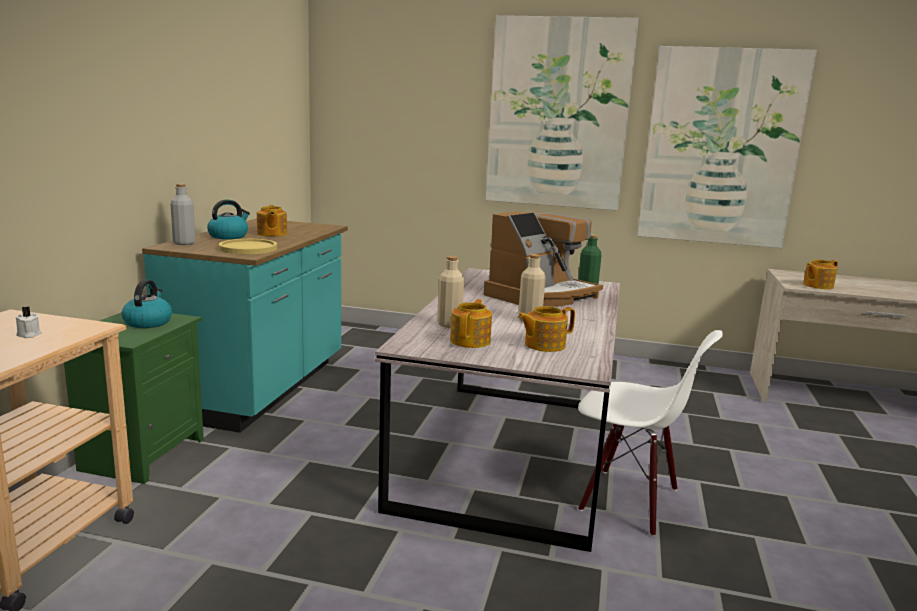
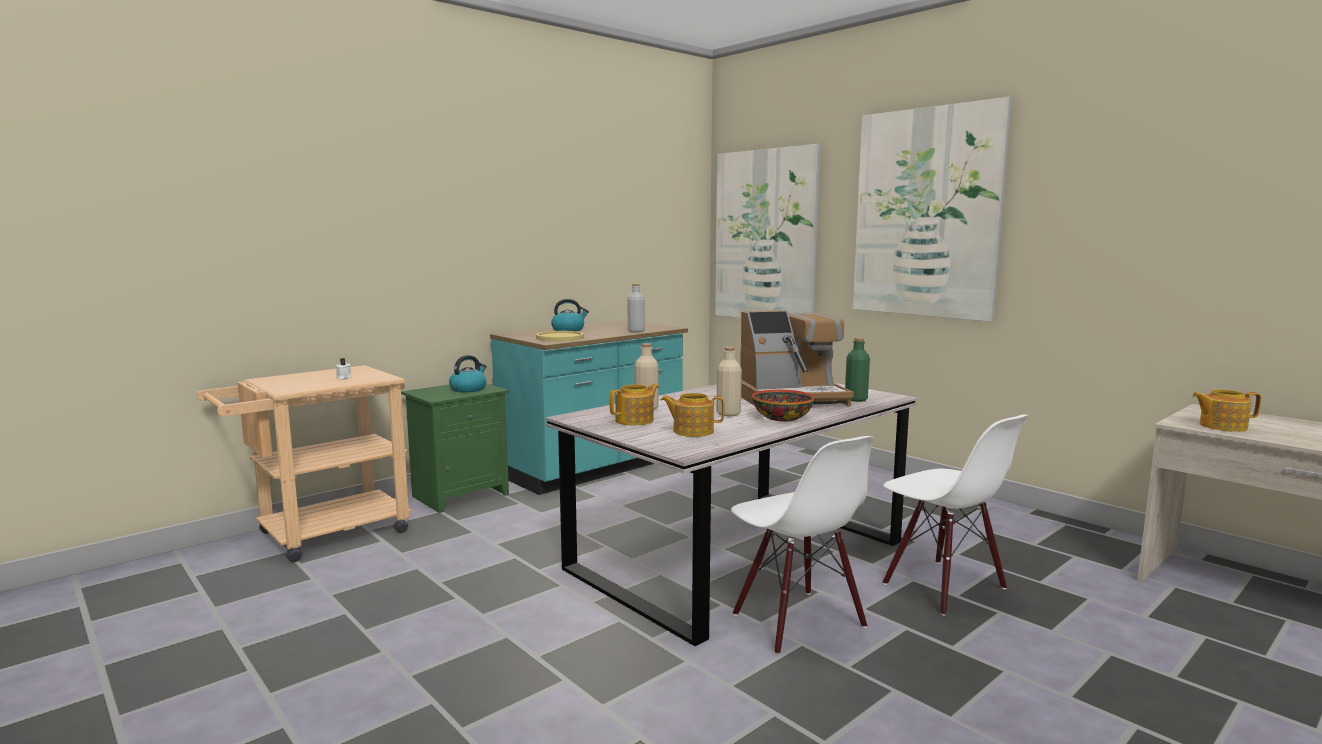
camera: 35 degrees right, 5 degrees down
grey bottle [171,184,195,245] -> grey bottle moved to [627,283,645,333]
teapot [257,205,287,236] -> none
picture [637,46,817,248] -> picture moved to [715,144,820,318]
none -> bowl [752,389,814,421]
none -> white chair [883,414,1029,616]

